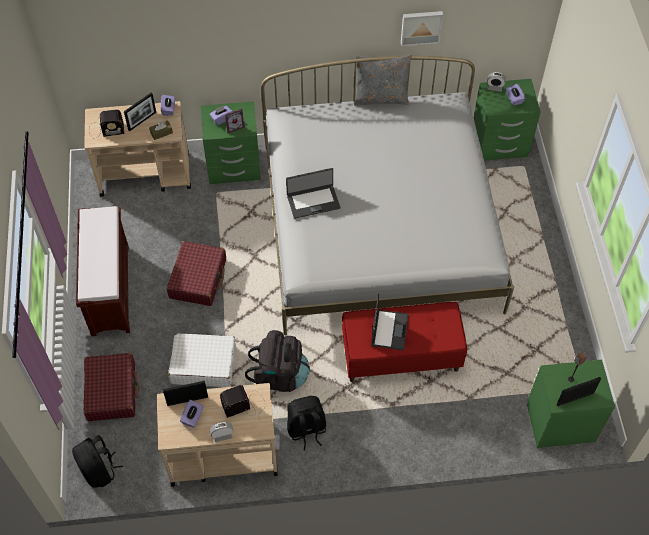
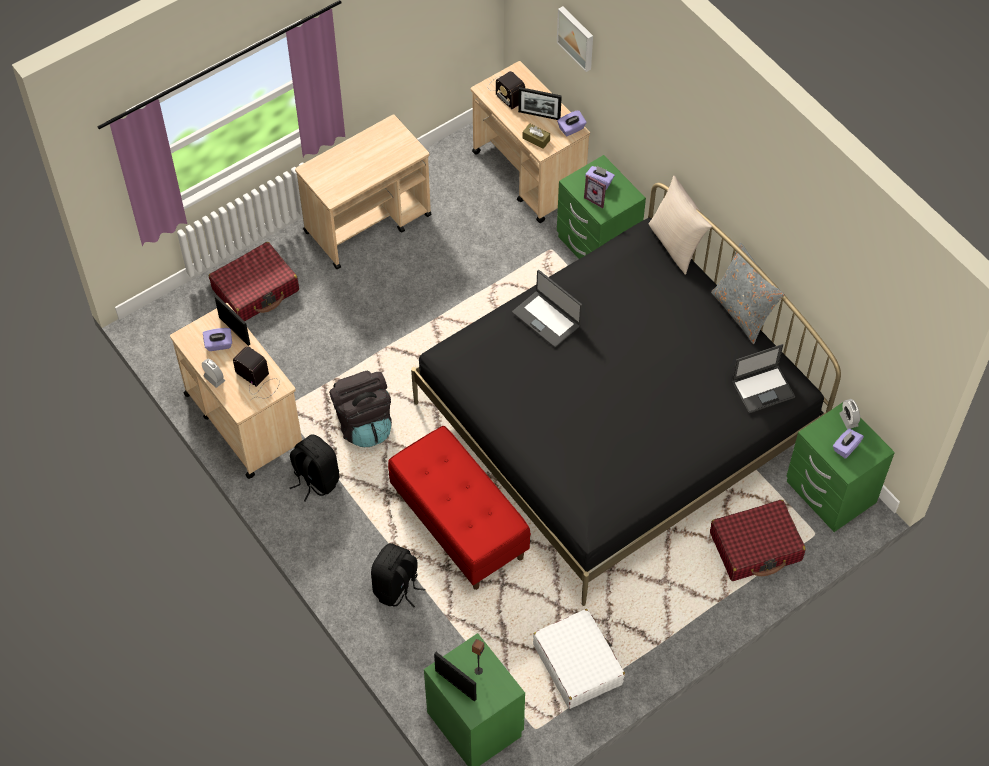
camera: 60 degrees right, 0 degrees up
black backpack [72,435,123,488] -> black backpack moved to [371,543,425,608]
brown bench [76,206,130,336] -> beige cart [295,114,432,269]
red suitcase [166,241,226,306] -> red suitcase moved to [710,500,806,581]
white suitcase [168,333,236,387] -> white suitcase moved to [533,609,625,709]
white bed [261,56,514,335] -> black bed [411,183,841,606]
laptop [371,294,409,350] -> laptop moved to [732,344,795,413]
picture [401,11,443,46] -> picture moved to [557,6,593,72]
none -> beige pillow [649,176,712,275]

